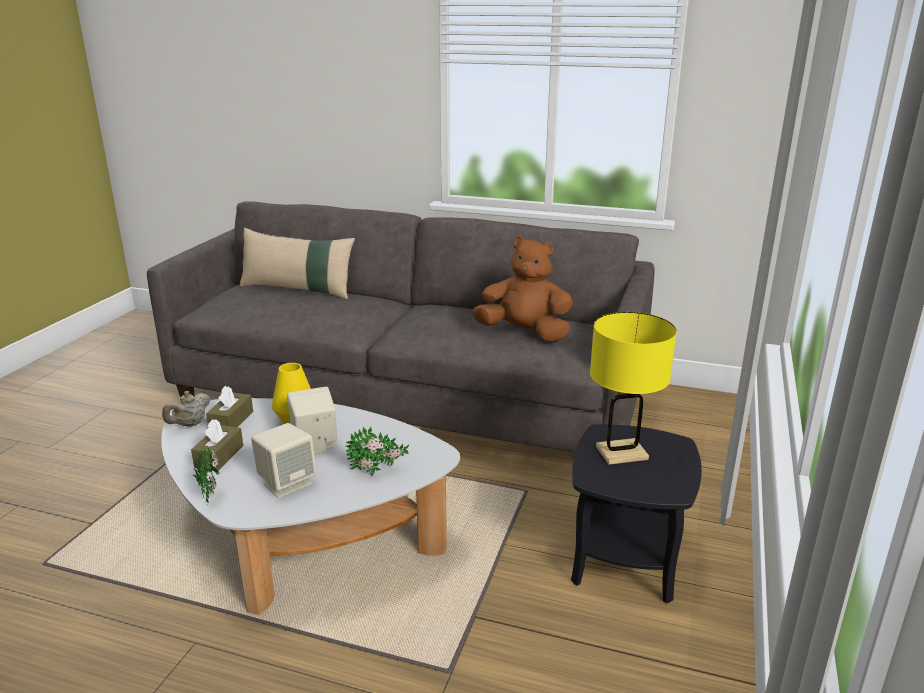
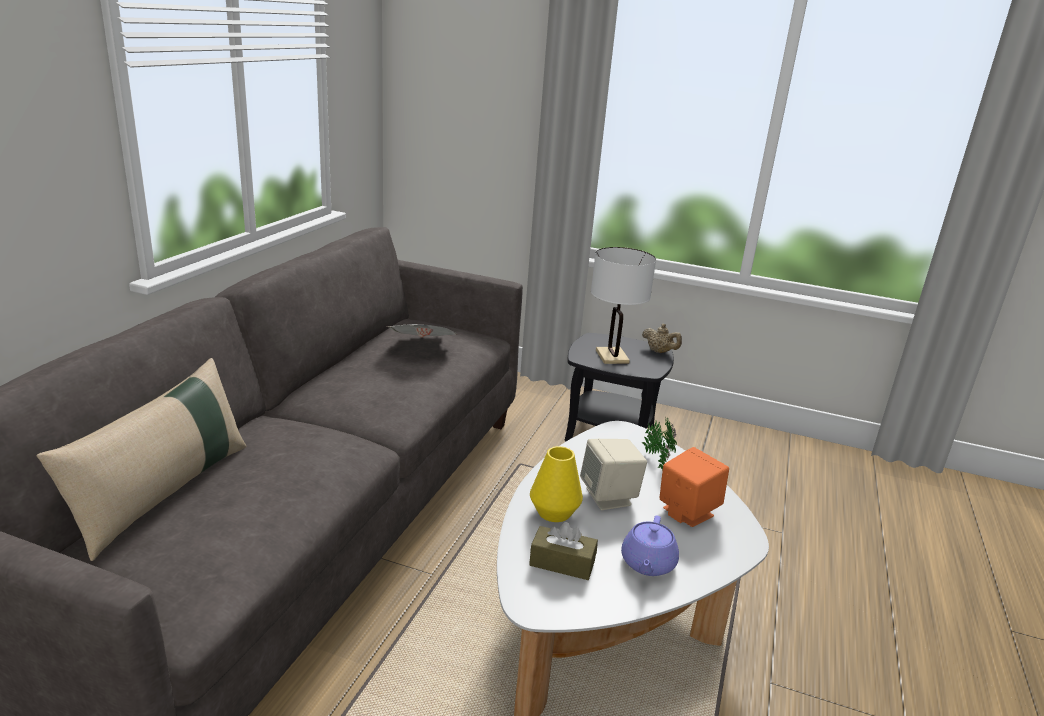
camera: 90 degrees left, 0 degrees up
beige teapot [162,391,211,427] -> beige teapot moved to [642,324,682,353]
brown tissue box [191,419,243,471] -> purple teapot [621,516,679,576]
potted plant [193,446,219,502] -> none
beige speaker [251,423,317,498] -> orange speaker [659,447,729,527]
brown plush toy [472,236,573,342] -> newspaper [387,324,457,338]
yellow table lamp [590,312,677,465] -> white table lamp [591,247,656,364]

